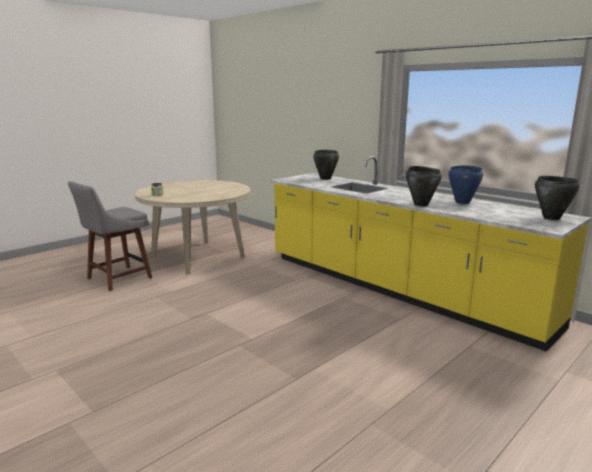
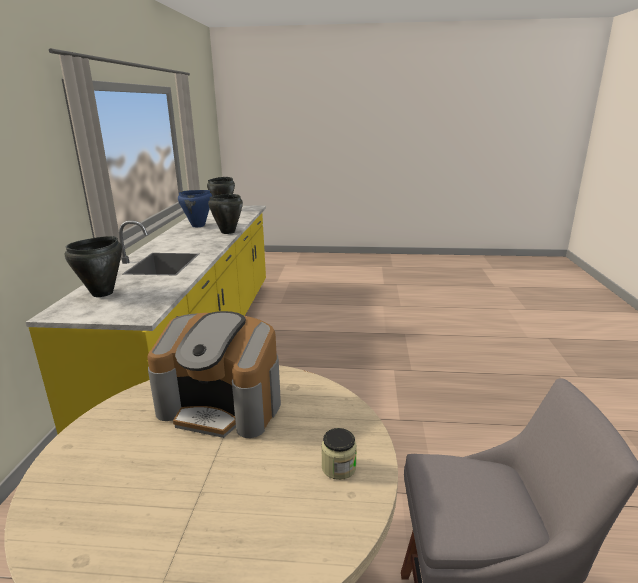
camera: 130 degrees left, 5 degrees up
none -> coffee machine [147,311,281,438]

